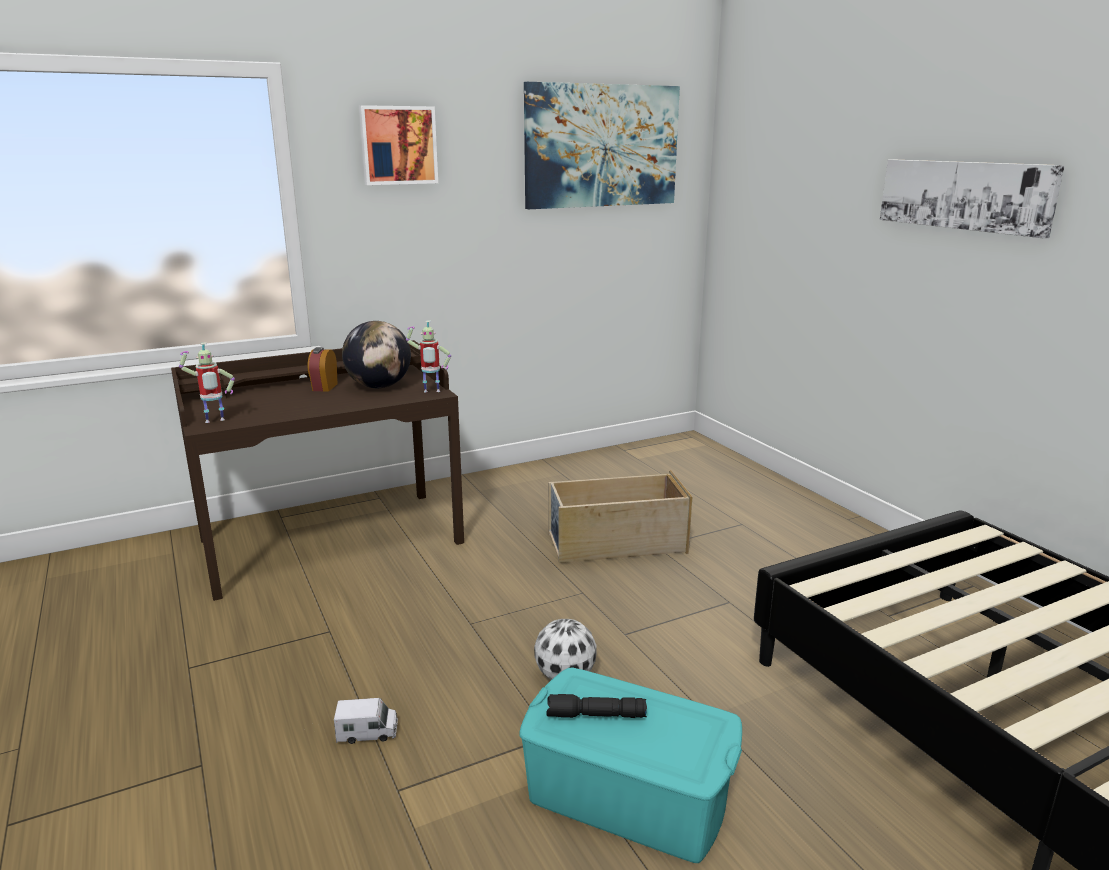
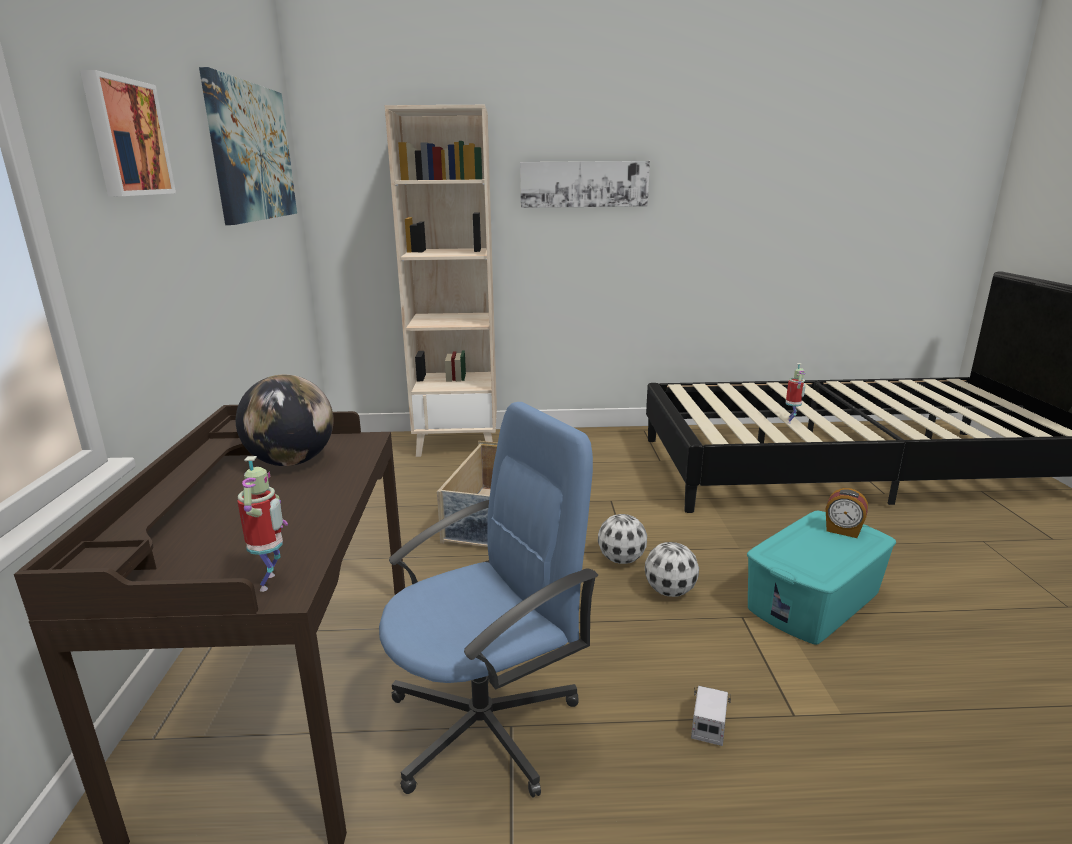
camera: 65 degrees left, 0 degrees up
alarm clock [307,347,337,392] -> alarm clock moved to [825,488,868,538]
toy robot [406,321,451,392] -> toy robot moved to [786,363,805,424]
black flashlight [547,694,647,718] -> none
none -> blue office chair [379,402,598,797]
none -> beige bookcase [385,105,497,457]
none -> football [598,514,647,564]

